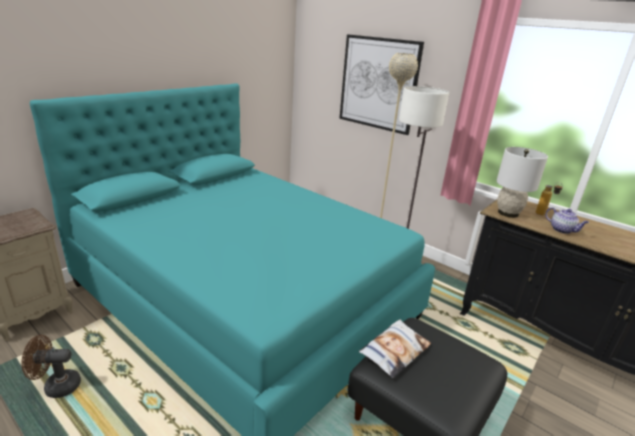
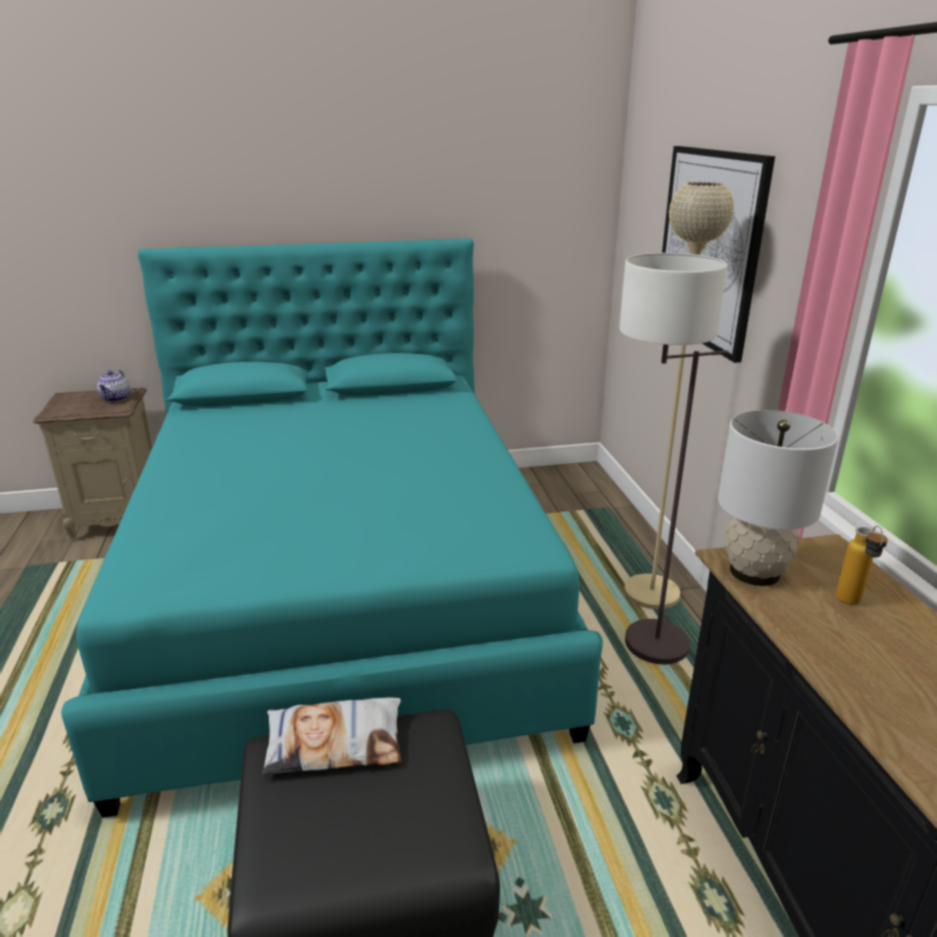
camera: 40 degrees right, 0 degrees up
brown fan [21,335,81,398] -> none
teapot [545,207,589,234] -> teapot moved to [97,370,130,402]

